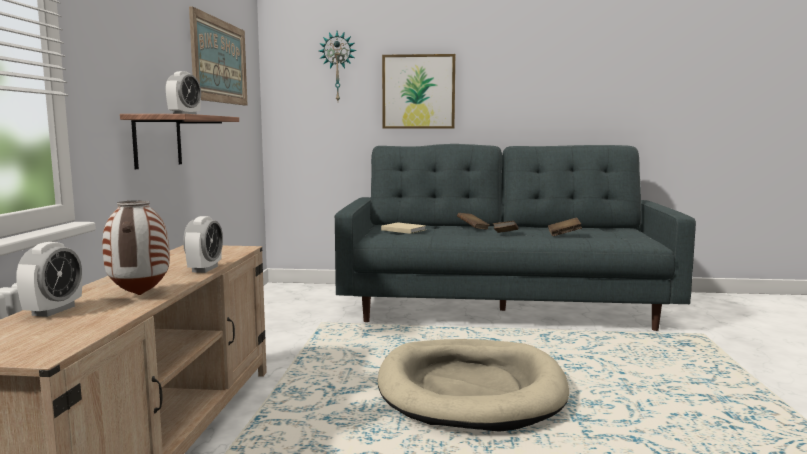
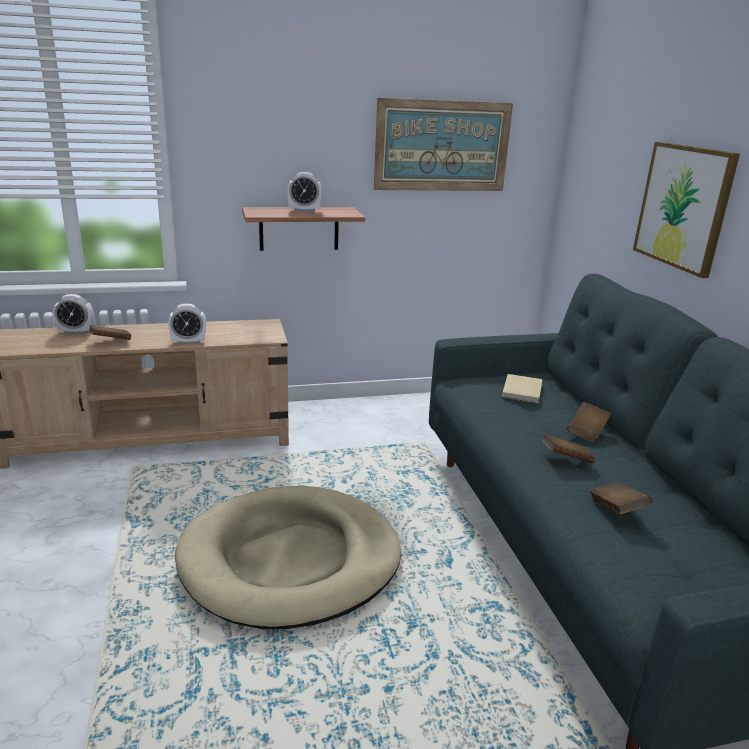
camera: 70 degrees right, 15 degrees up
vase [102,200,170,295] -> brown book [89,325,131,340]
wall clock [319,31,357,101] -> none

